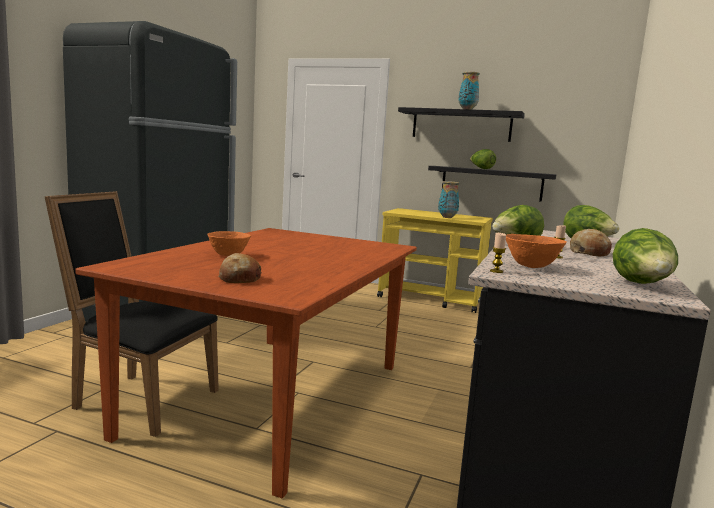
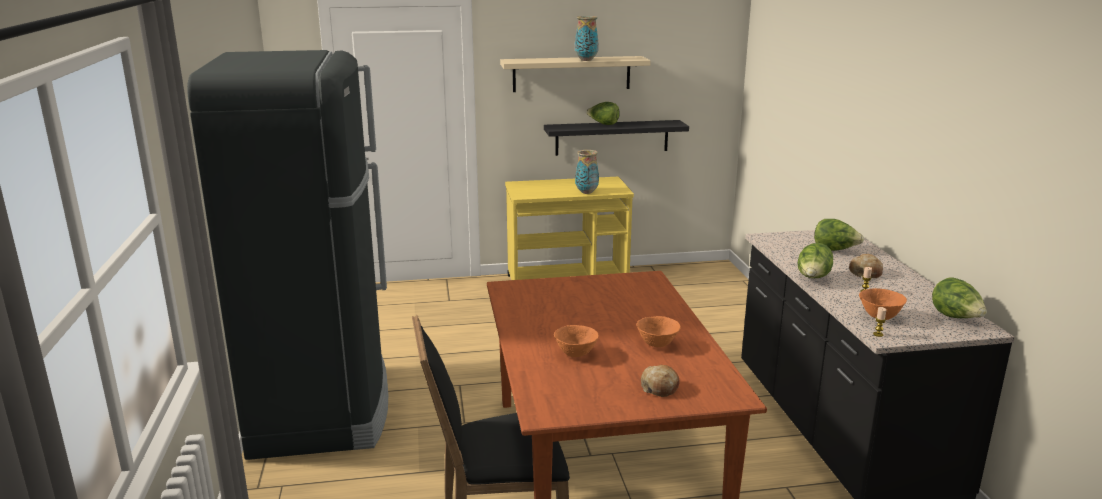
camera: 30 degrees left, 10 degrees up
black shelf [398,107,525,142] -> beige shelf [500,56,651,92]
none -> orange bowl [636,316,681,347]

